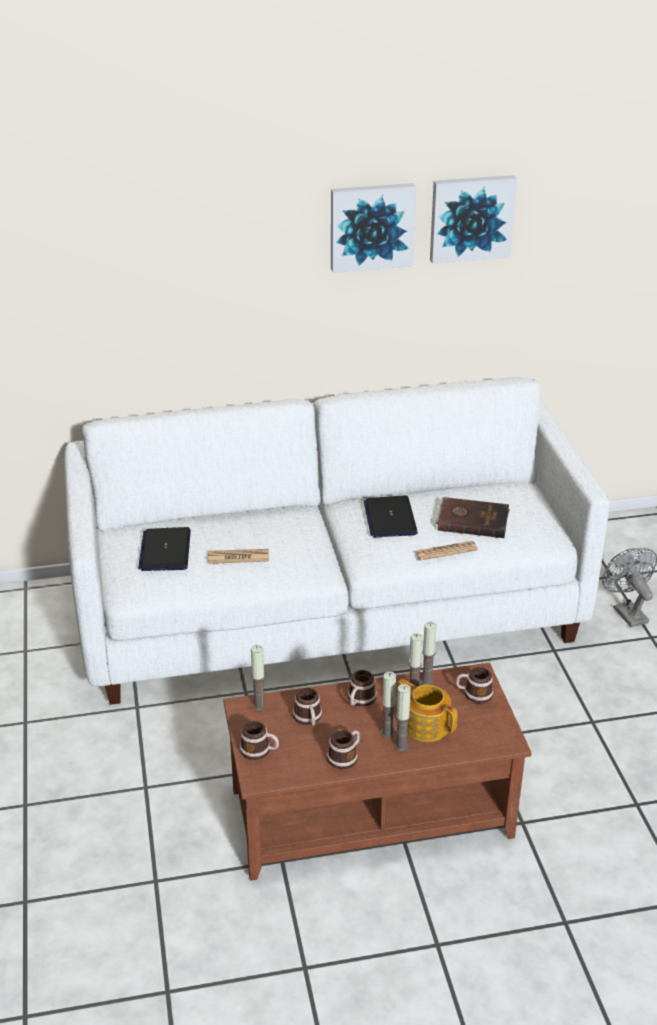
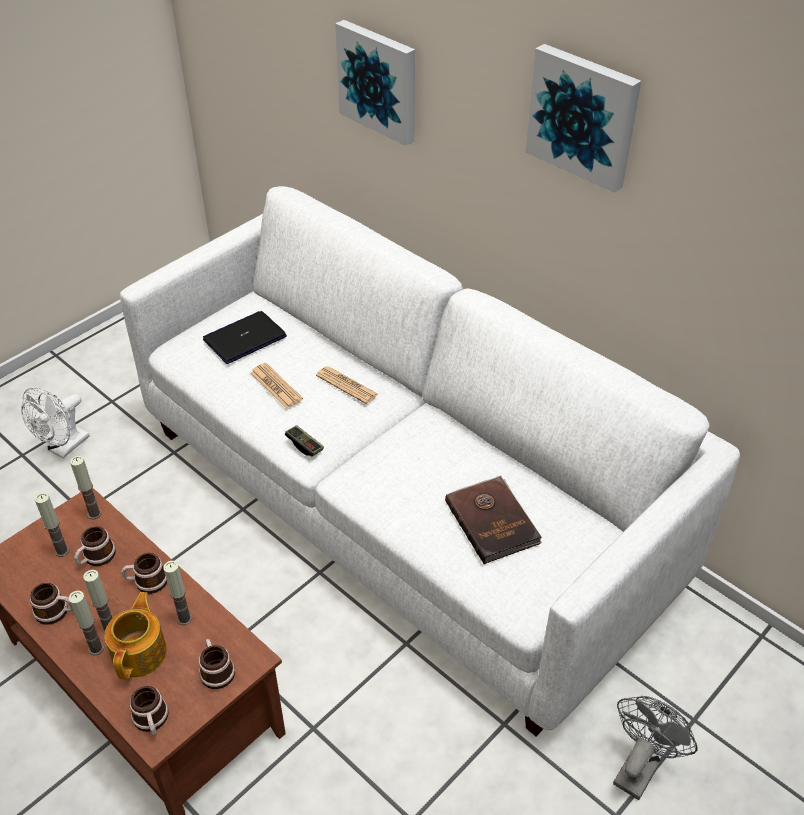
camera: 55 degrees right, 10 degrees up
mug [240,721,279,760] -> mug moved to [130,686,169,736]
laptop [364,495,418,538] -> none
newspaper [415,541,478,560] -> newspaper moved to [316,366,378,404]
candle [421,621,437,685] -> candle moved to [35,493,69,557]
picture [430,175,517,264] -> picture moved to [335,20,415,146]
none -> white fan [21,387,90,458]
none -> game controller [285,425,324,456]

